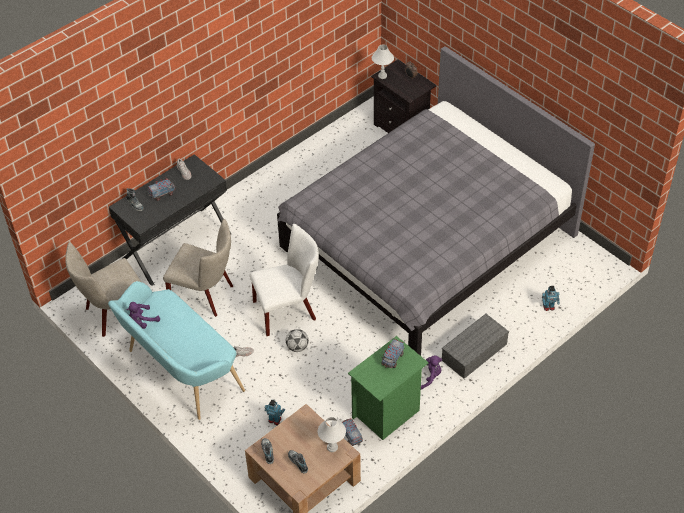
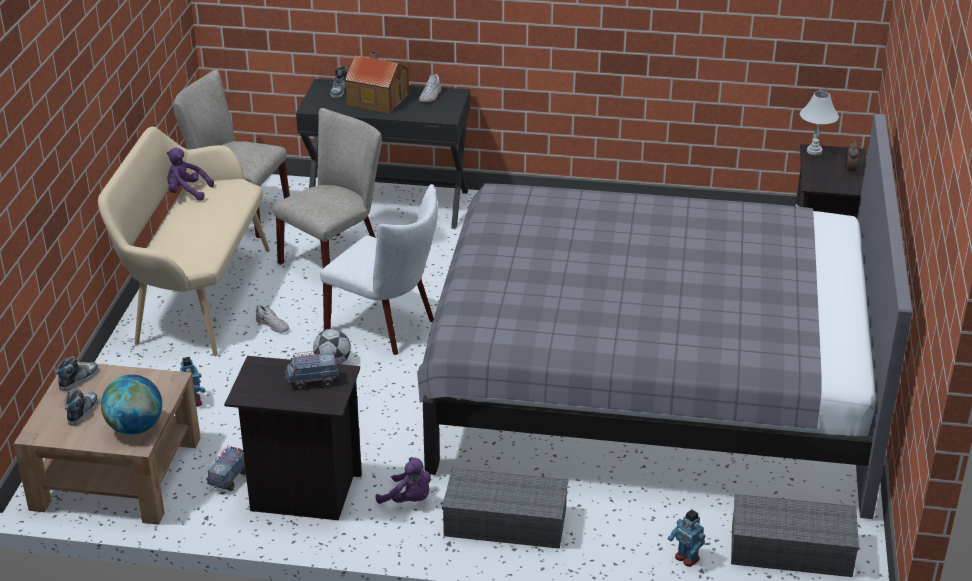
camera: 50 degrees right, 15 degrees down
turquoise bench [108,281,245,420] -> beige bench [98,126,270,356]
toy truck [148,179,176,201] -> toy house [345,51,409,113]
beige chair [163,219,233,317] -> beige chair turned 120 degrees counterclockwise [273,108,382,268]
white table lamp [318,417,346,452] -> globe [101,375,162,435]
green nightstand [348,336,429,440] -> black nightstand [224,356,362,520]
none -> grey storage box [731,494,859,577]

